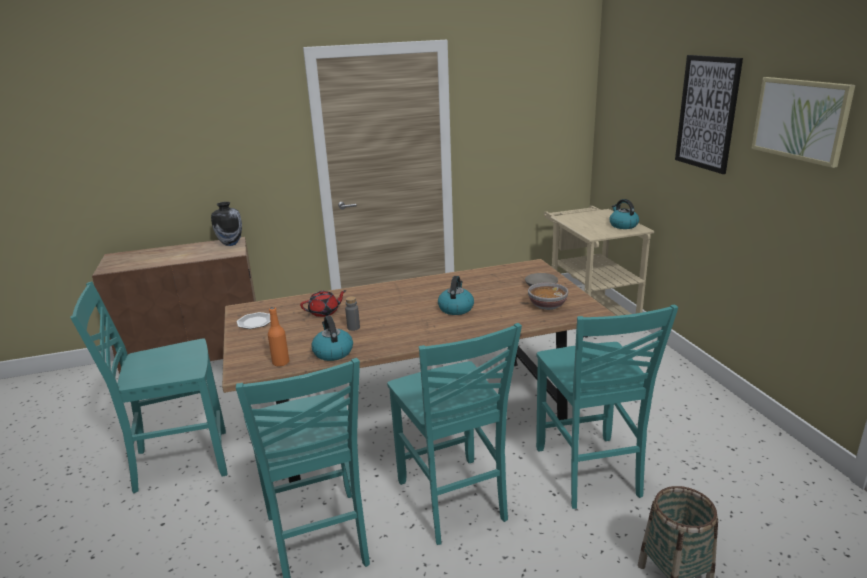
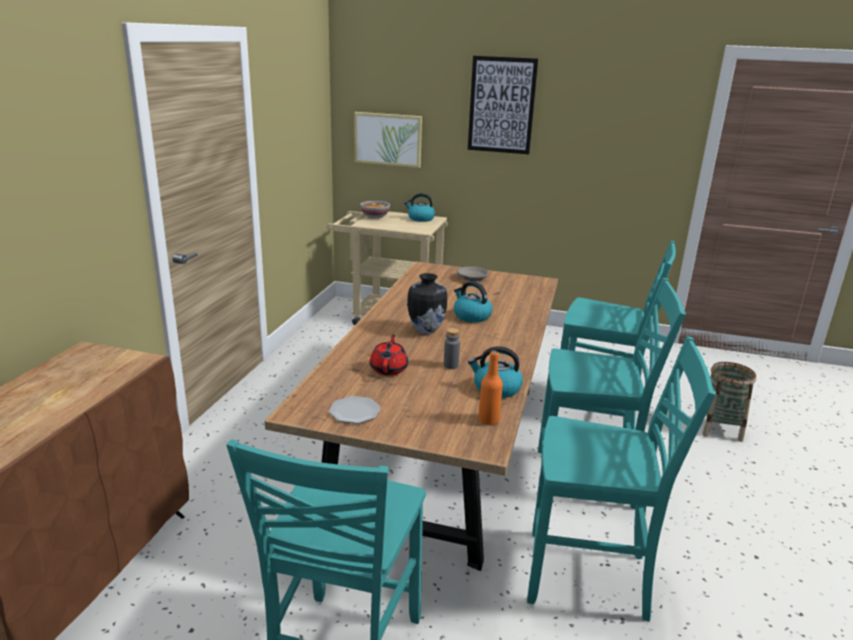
camera: 60 degrees left, 0 degrees up
vase [211,202,242,246] -> vase moved to [407,273,447,335]
bowl [528,283,568,310] -> bowl moved to [360,201,390,218]
picture [751,77,855,168] -> picture moved to [354,112,422,168]

